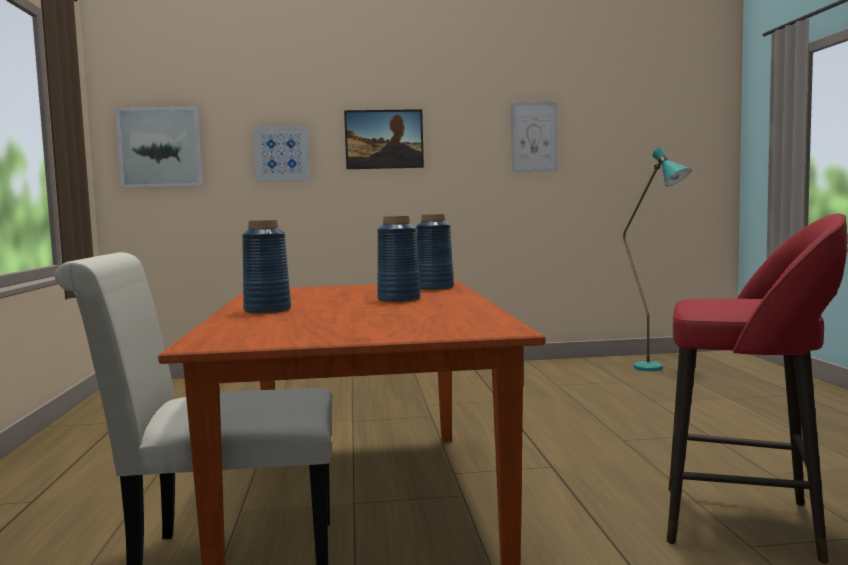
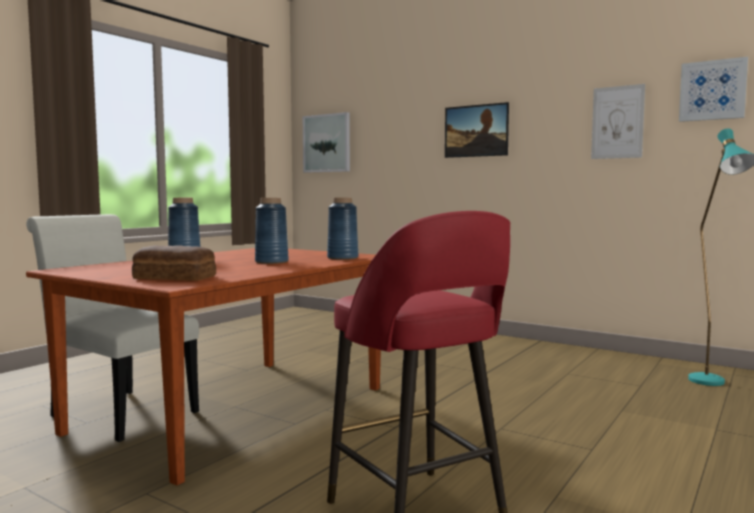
camera: 40 degrees right, 0 degrees up
picture [253,126,310,181] -> picture moved to [679,57,748,122]
none -> bread [132,245,216,281]

